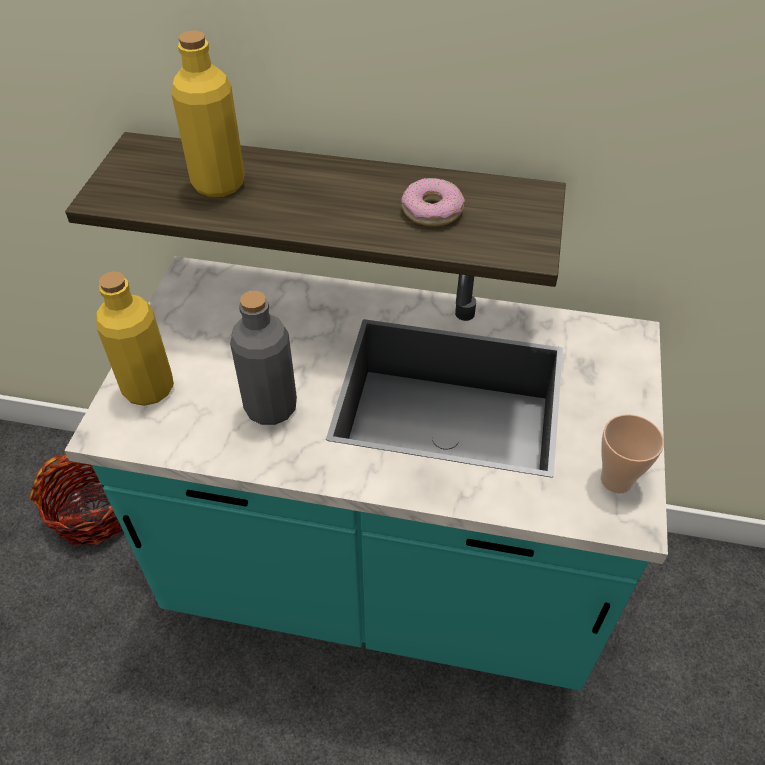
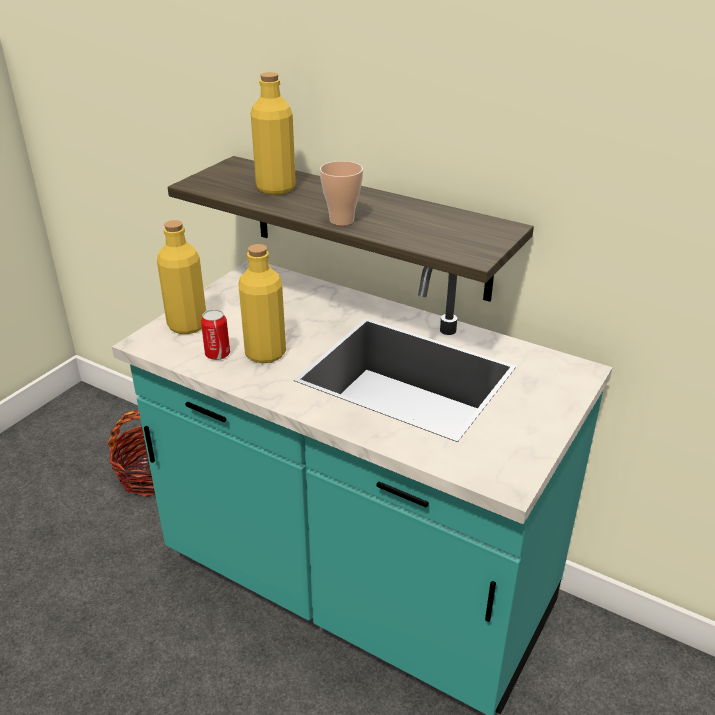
camera: 20 degrees right, 15 degrees down
grey bottle [230,291,297,425] -> yellow bottle [238,244,286,363]
donut [401,178,465,227] -> none
cup [601,414,664,494] -> cup moved to [320,161,363,226]
none -> can [201,309,230,360]

